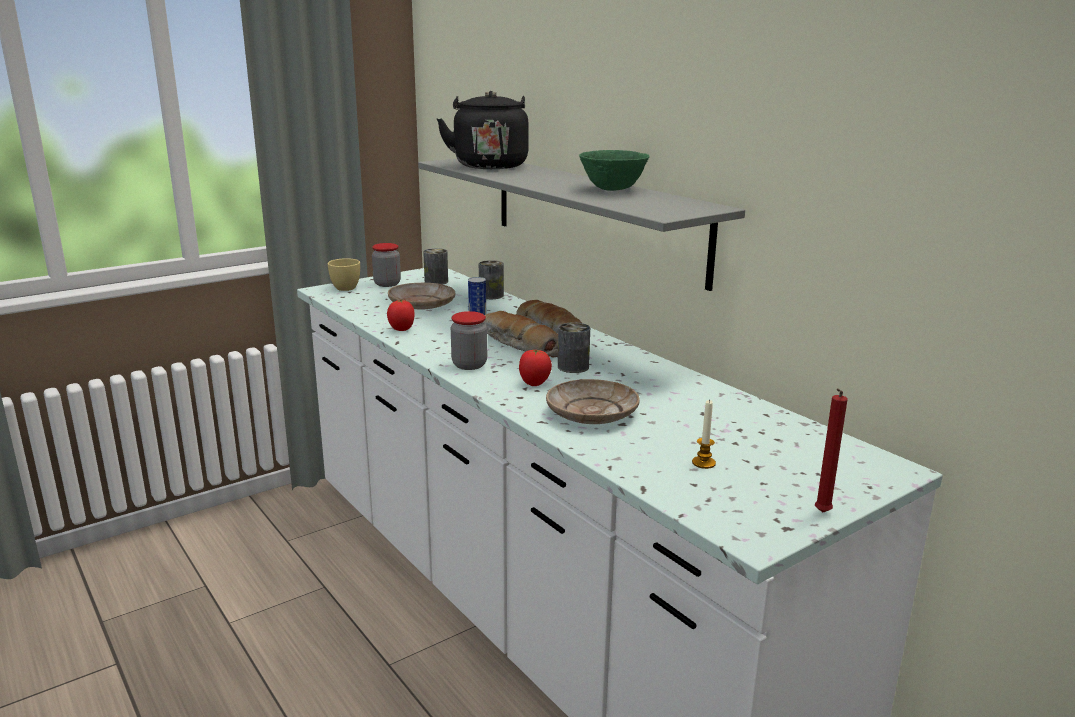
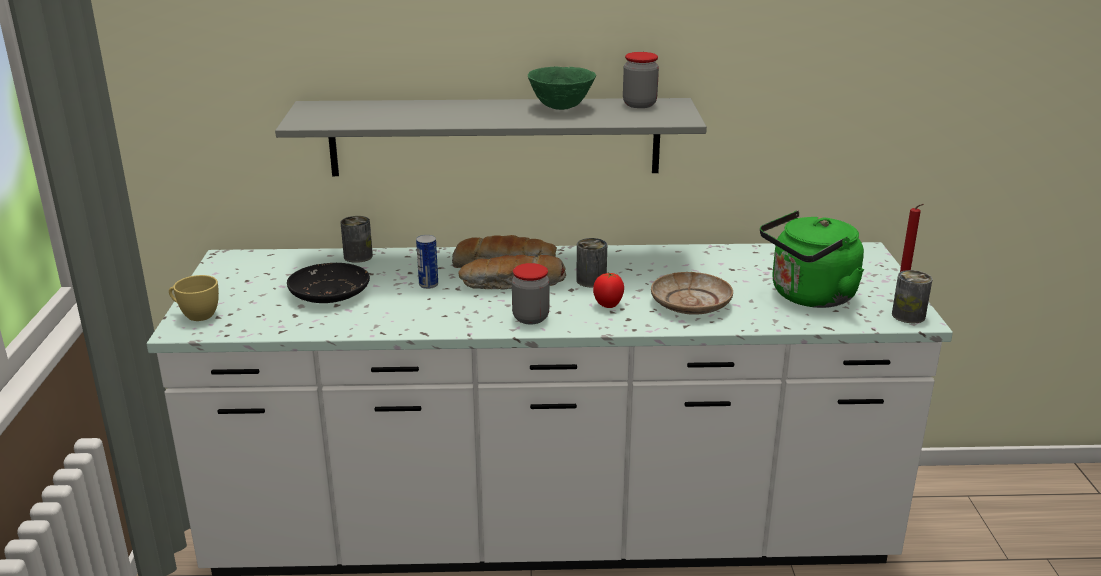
camera: 55 degrees left, 5 degrees up
jar [372,243,401,287] -> jar moved to [623,52,659,108]
tomato [387,299,415,331] -> none
beige plate [388,283,455,310] -> black plate [287,263,370,303]
can [423,248,448,285] -> can moved to [892,270,932,323]
black kettle [437,91,529,169] -> none
candle [692,399,716,469] -> green kettle [760,211,864,308]

